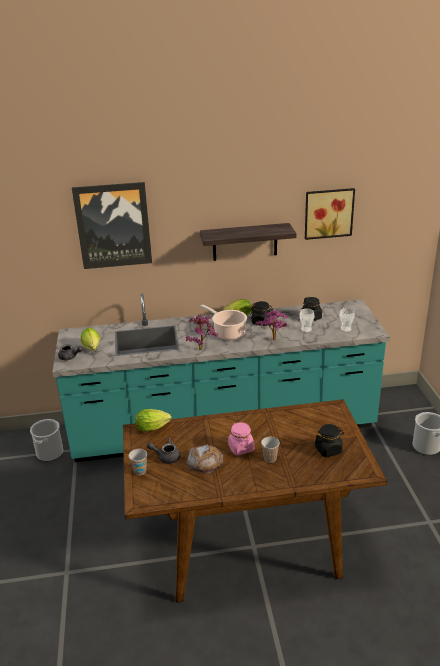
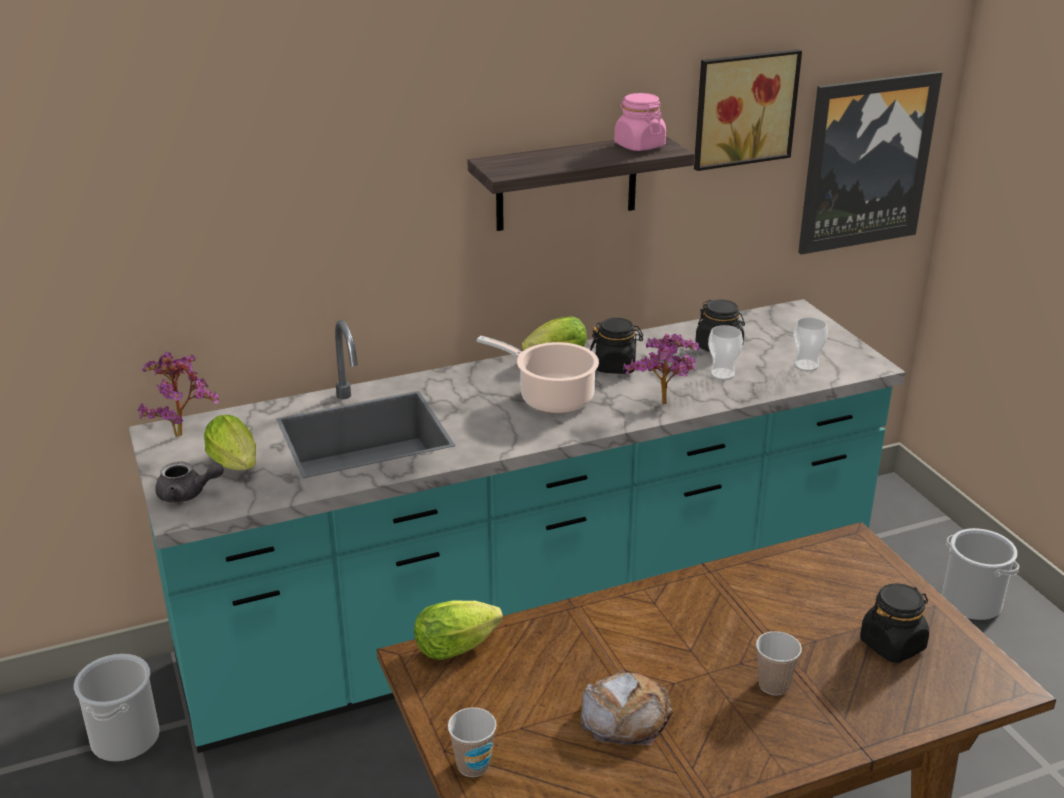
camera: 15 degrees left, 0 degrees up
picture [72,182,152,269] -> picture moved to [798,71,942,255]
grey teapot [147,438,180,464] -> none
potted plant [185,314,219,350] -> potted plant moved to [138,352,219,437]
pink jar [228,422,254,455] -> pink jar moved to [614,93,666,151]

